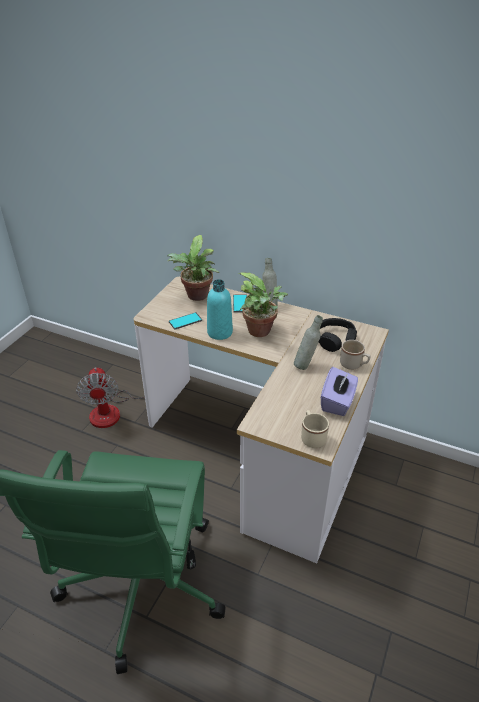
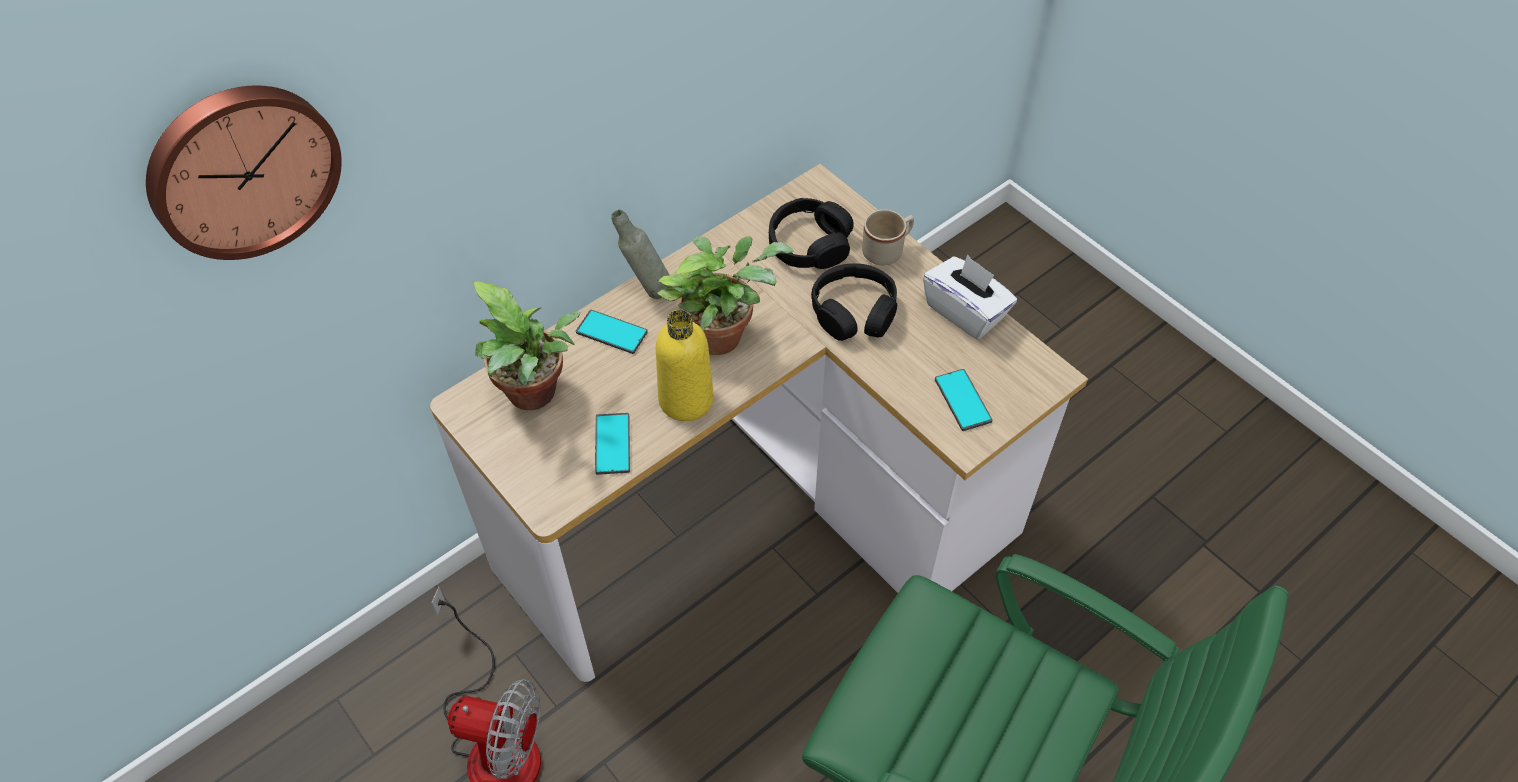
camera: 65 degrees left, 15 degrees up
turquoise bottle [207,279,233,340] -> yellow bottle [656,310,714,421]
grey bottle [294,315,323,370] -> black headphones [811,263,897,341]
beige mug [301,410,329,448] -> none
purple tissue box [321,367,358,416] -> white tissue box [923,255,1017,339]
none -> wall clock [146,85,342,260]
none -> phone [935,369,993,431]

